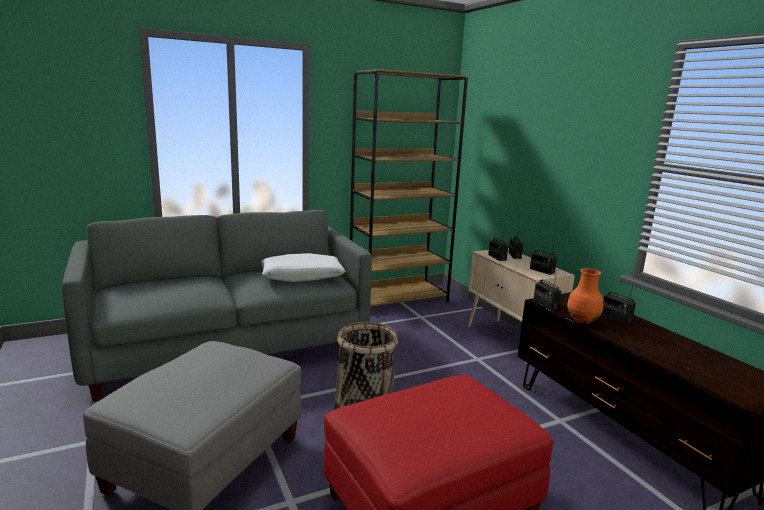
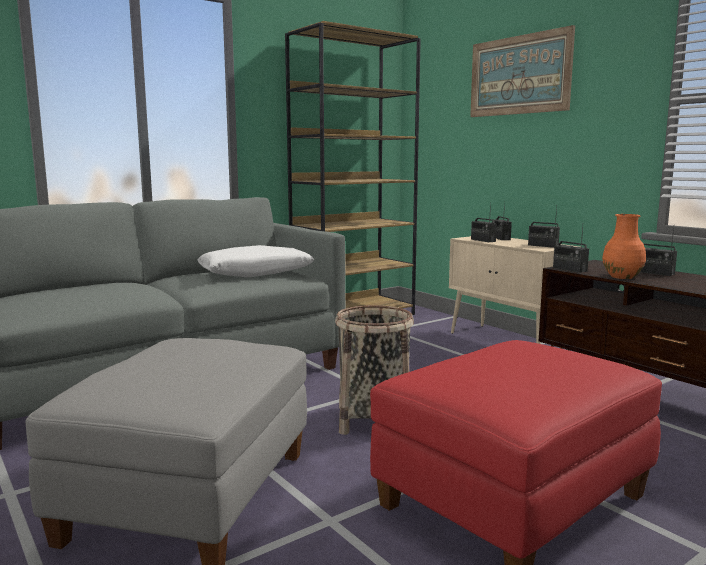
camera: 10 degrees left, 5 degrees down
none -> picture [470,25,575,117]

